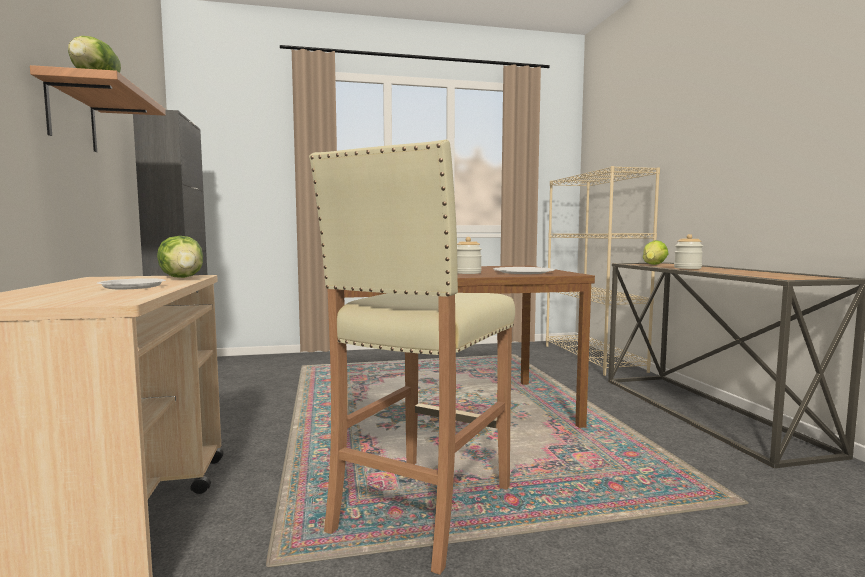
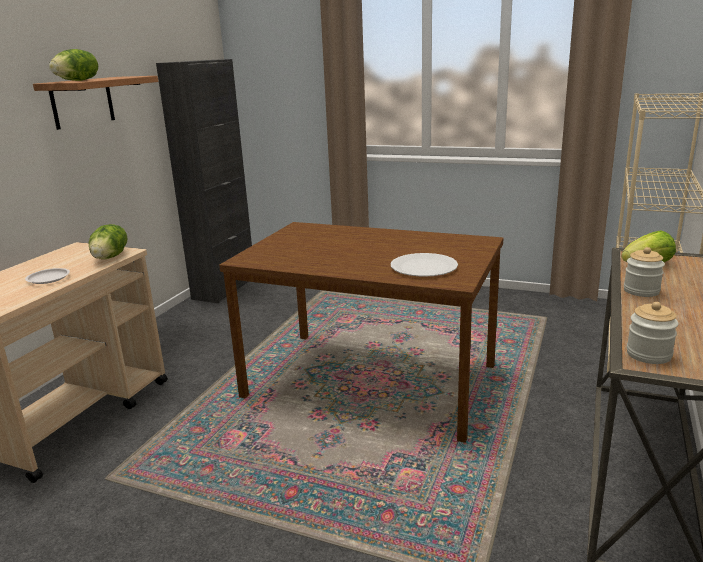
camera: 35 degrees right, 15 degrees up
beige stool [309,139,515,575] -> none
jar [457,237,482,274] -> jar moved to [627,302,679,364]

